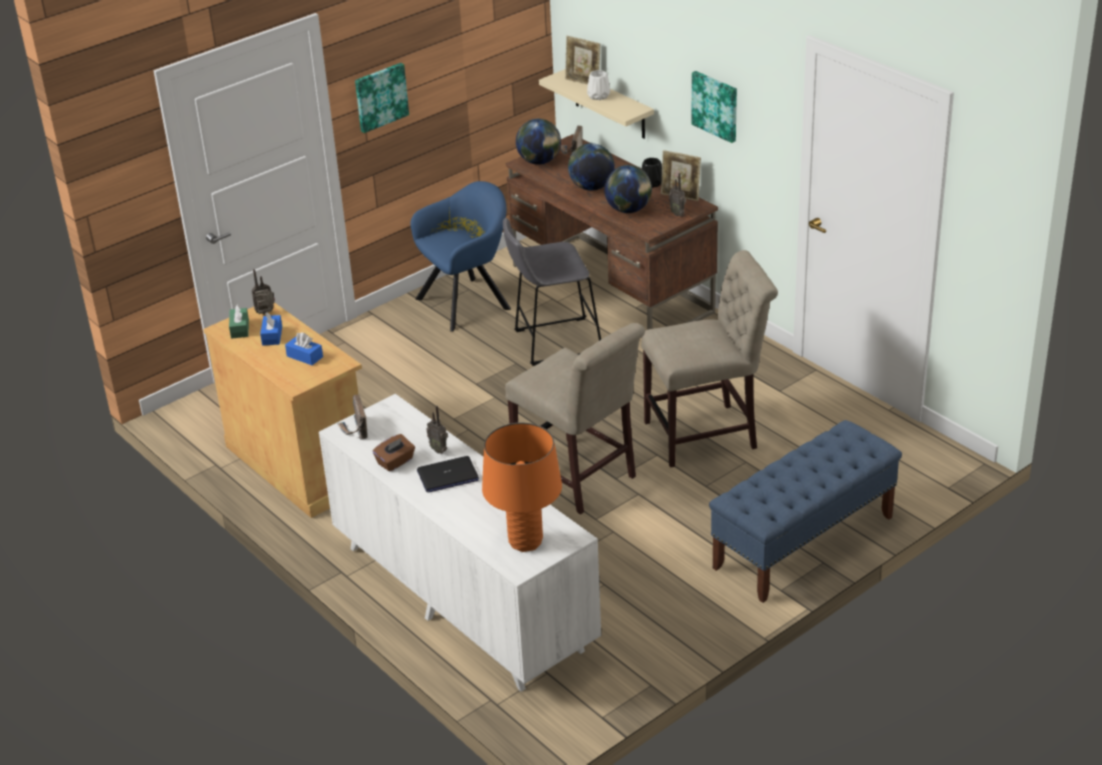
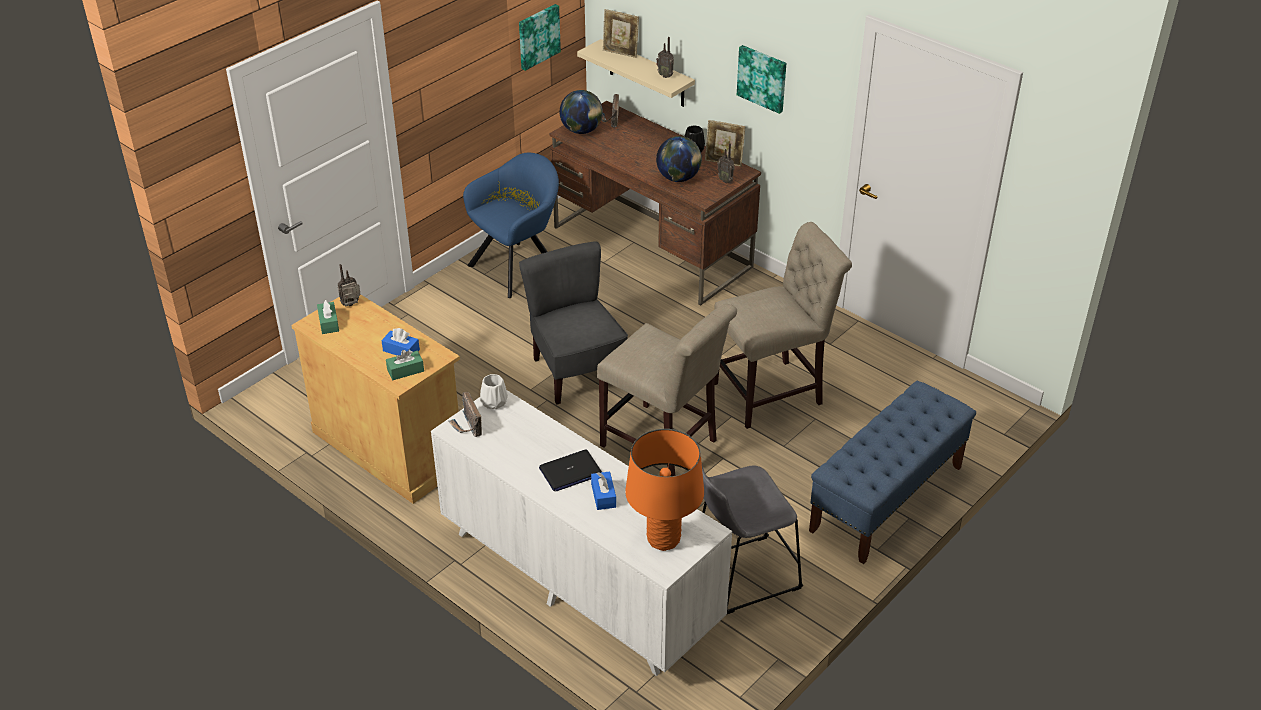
camera: 10 degrees left, 5 degrees up
blue tissue box [260,313,282,345] -> blue tissue box moved to [591,471,616,510]
picture [355,63,409,133] -> picture moved to [519,4,561,71]
brown tissue box [373,434,415,472] -> none
radio [426,406,448,454] -> radio moved to [656,37,674,78]
grey stool [503,218,601,366] -> grey stool moved to [701,461,803,614]
globe [568,143,615,191] -> none
white vase [587,70,610,100] -> white vase moved to [480,374,508,409]
none -> green tissue box [386,350,424,380]
none -> grey chair [519,241,628,405]

